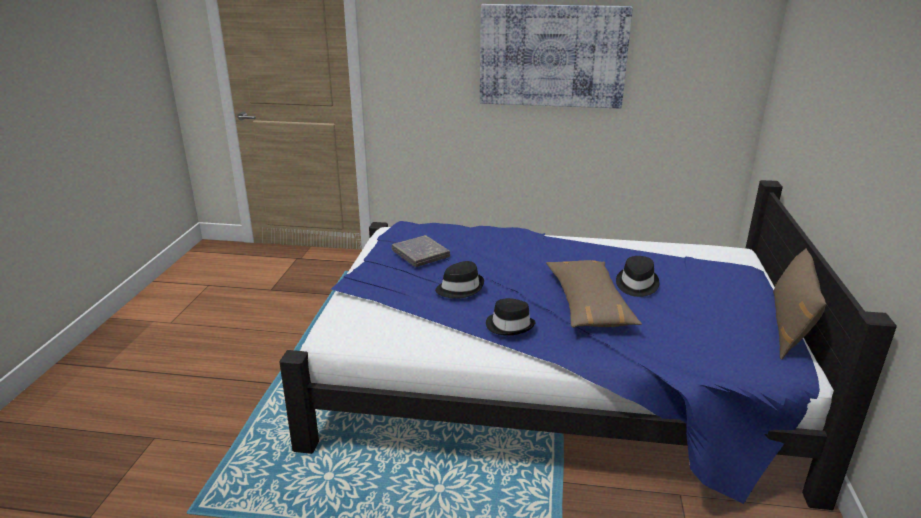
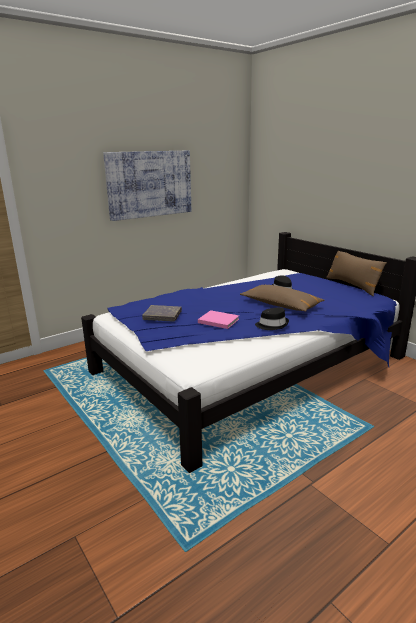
camera: 45 degrees left, 5 degrees down
black hat [435,261,484,299] -> pink book [198,310,239,329]

